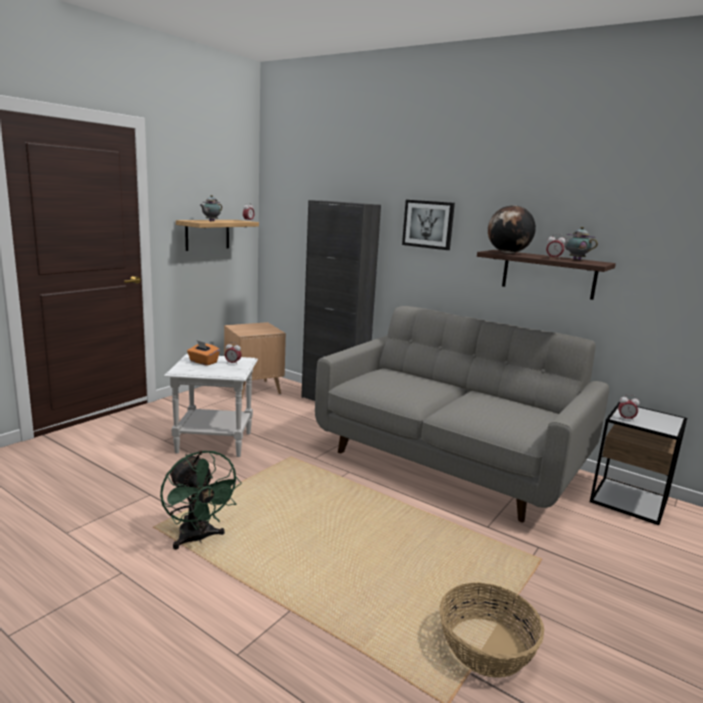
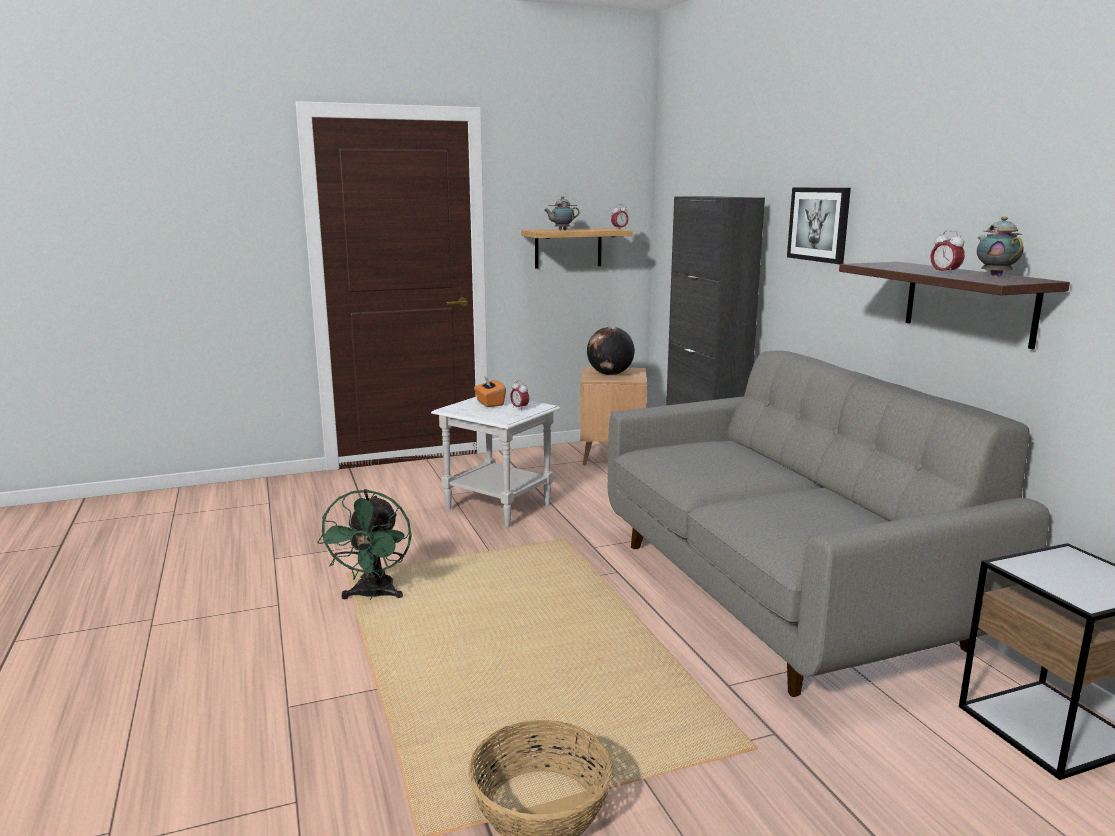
camera: 35 degrees right, 0 degrees up
globe [488,205,536,253] -> globe moved to [587,327,635,375]
alarm clock [618,395,640,422] -> none

